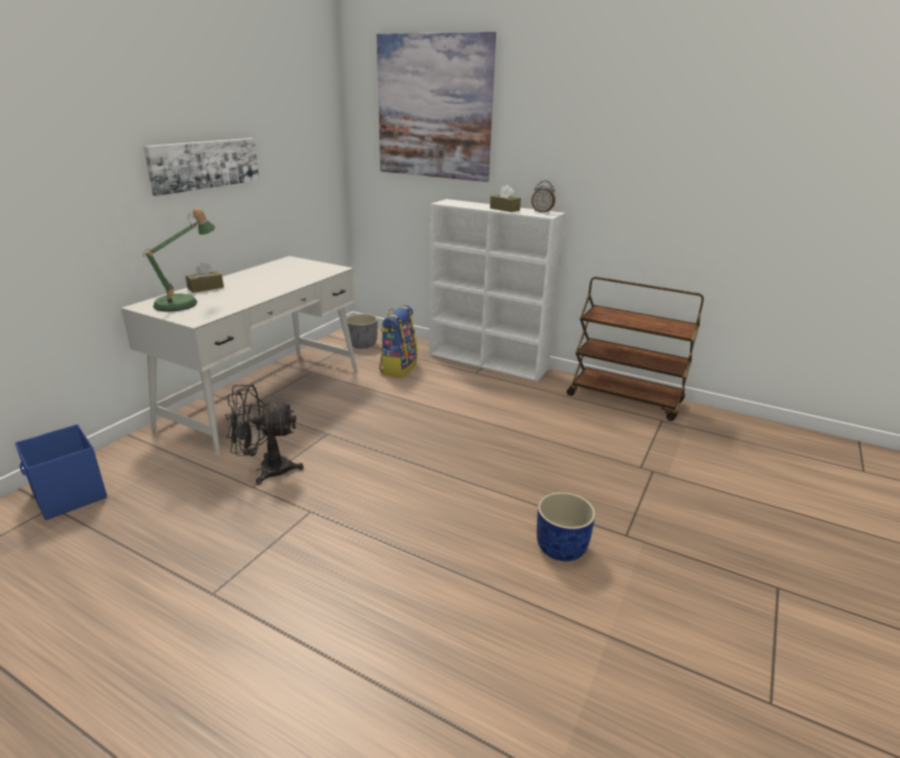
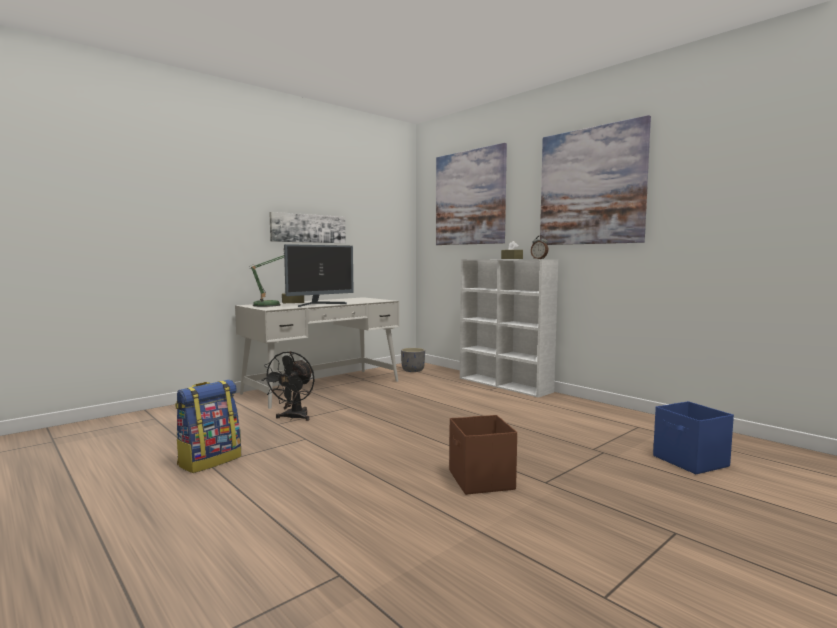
camera: 20 degrees right, 20 degrees down
blue storage box [15,424,107,520] -> blue storage box moved to [653,401,734,474]
black fan [225,385,304,485] -> black fan turned 90 degrees counterclockwise [262,351,315,421]
backpack [379,305,417,378] -> backpack moved to [175,380,241,473]
blue planter [537,492,596,561] -> brown storage box [449,415,517,495]
brown cart [567,277,704,421] -> none
none -> monitor [284,244,354,307]
none -> picture [540,115,651,245]

